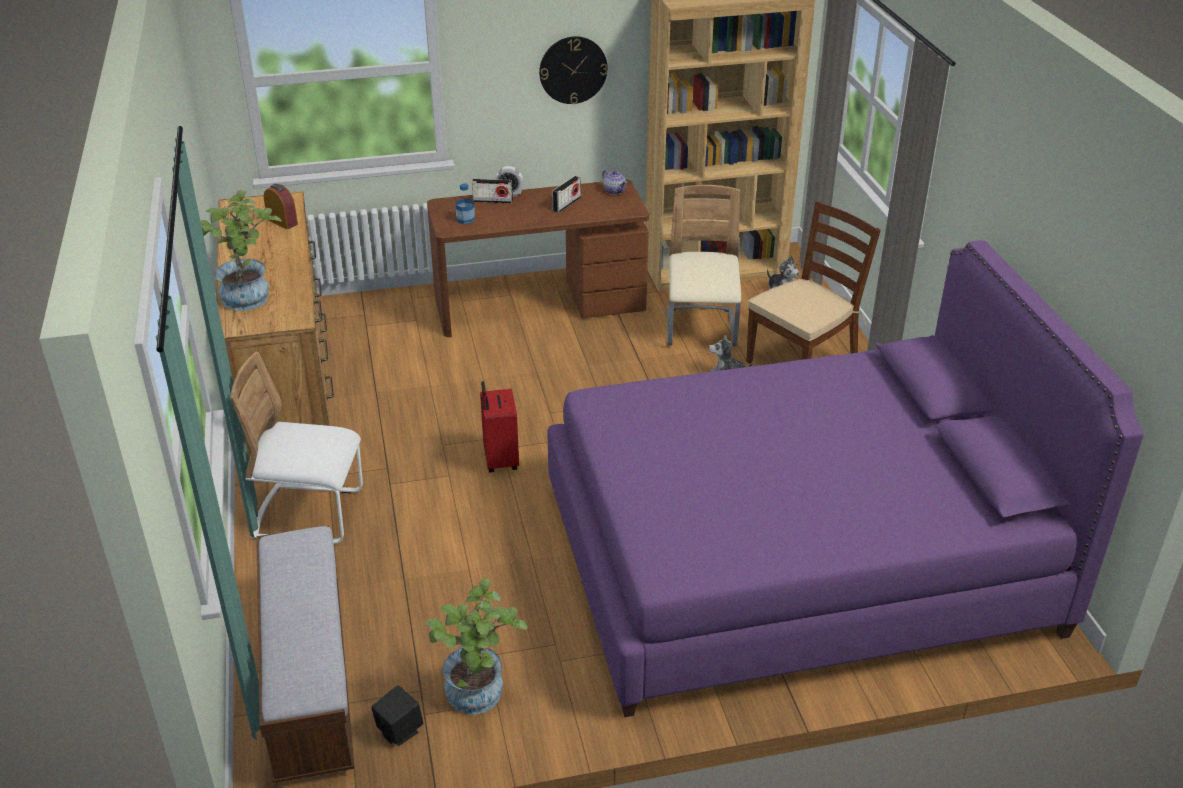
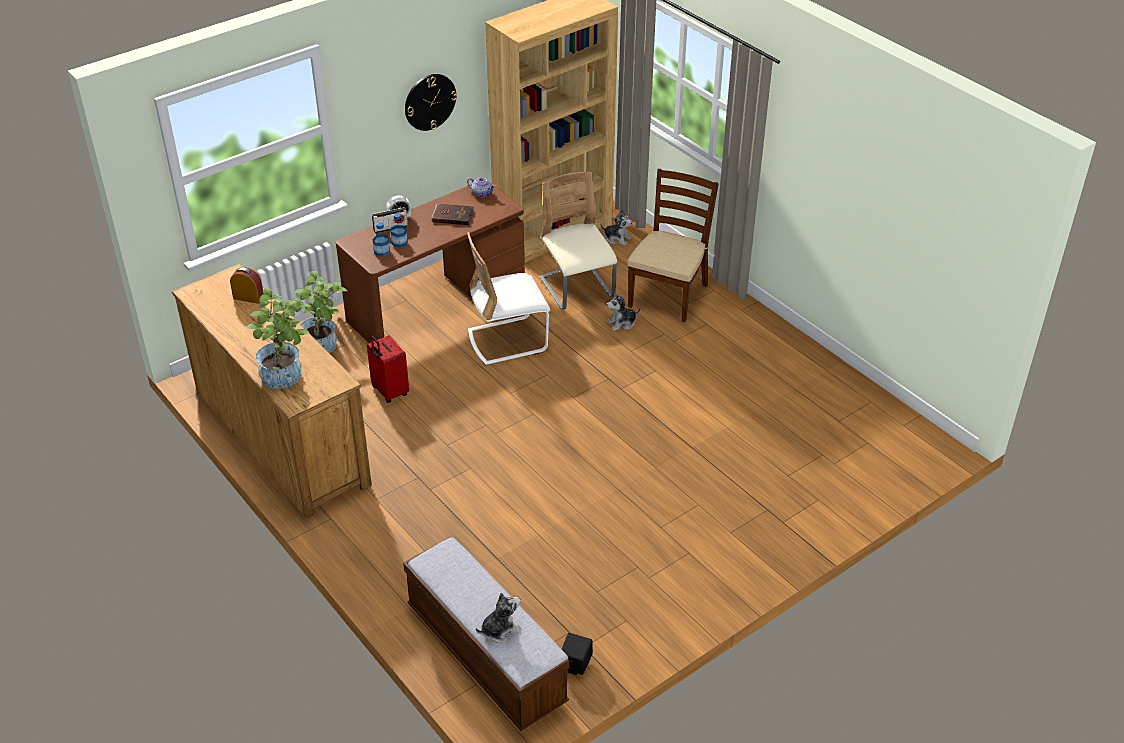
camera: 25 degrees left, 5 degrees up
white chair [230,352,363,544] -> white chair moved to [467,232,550,365]
potted plant [426,578,528,715] -> potted plant moved to [295,271,348,353]
red suitcase [480,381,519,472] -> red suitcase moved to [367,335,409,403]
purple bed [547,240,1144,717] -> none
radio [552,176,581,213] -> brown book [431,203,474,225]
none -> bottle [390,213,408,248]
none -> plush toy [476,593,521,643]

